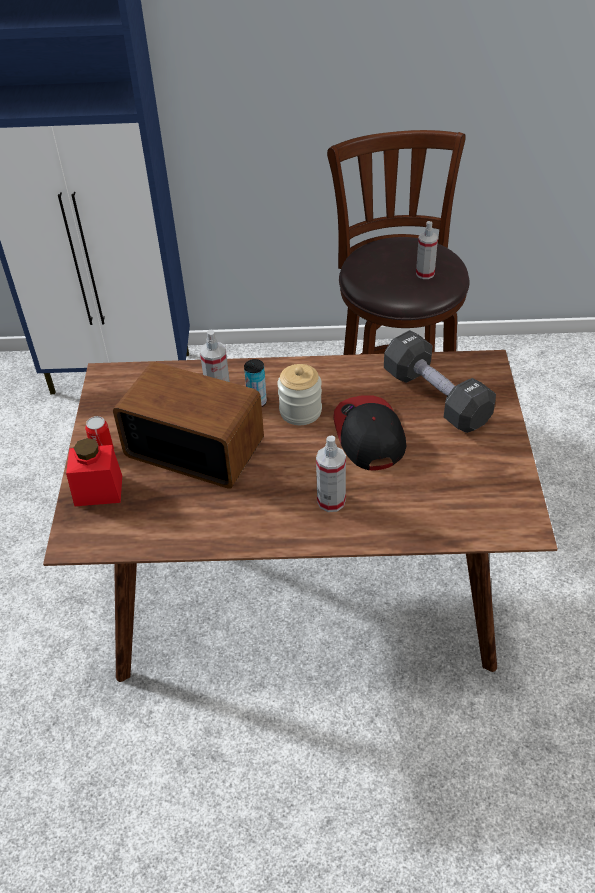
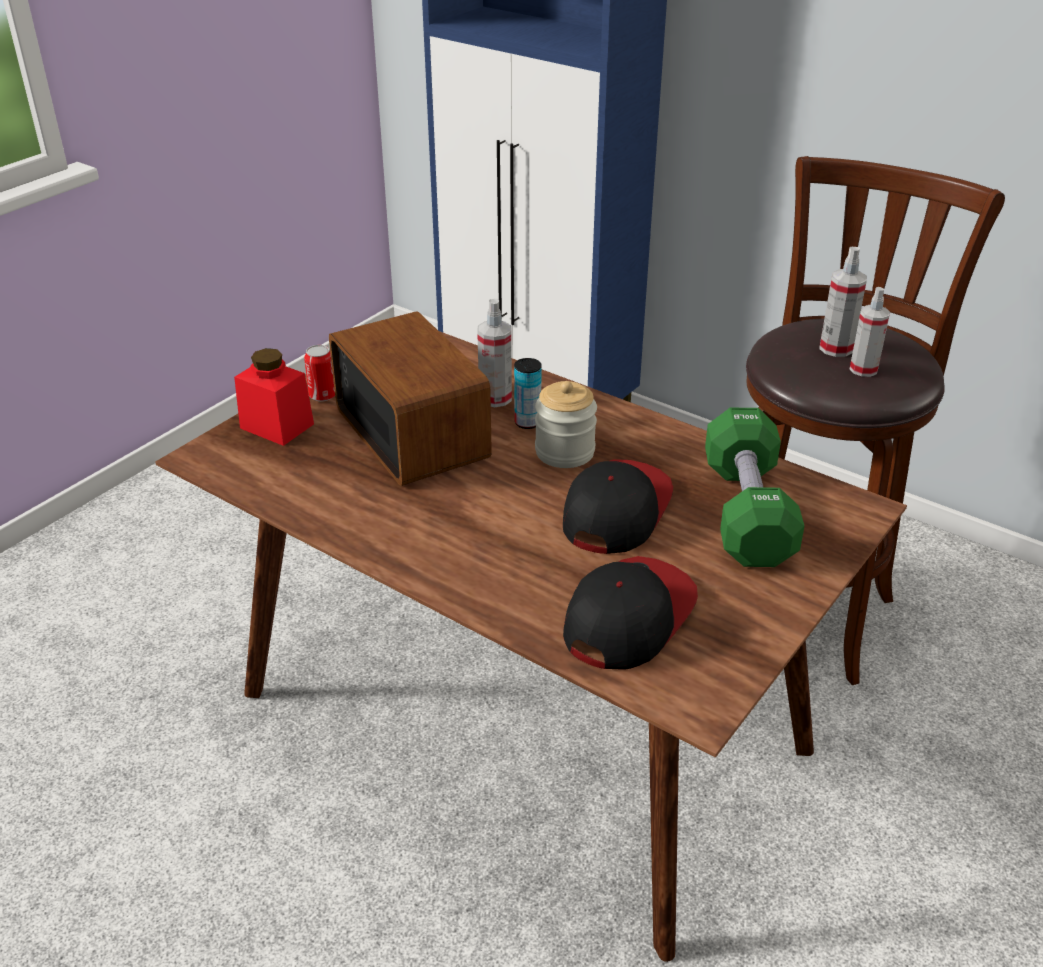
camera: 35 degrees right, 10 degrees down
spray bottle [316,436,346,512] -> spray bottle moved to [819,247,867,357]
black dumbbell [384,330,496,433] -> green dumbbell [705,408,804,567]
none -> cap [563,556,698,670]

